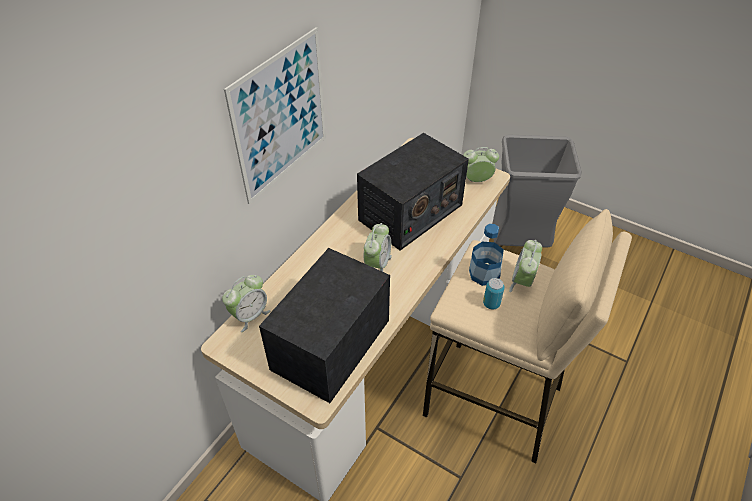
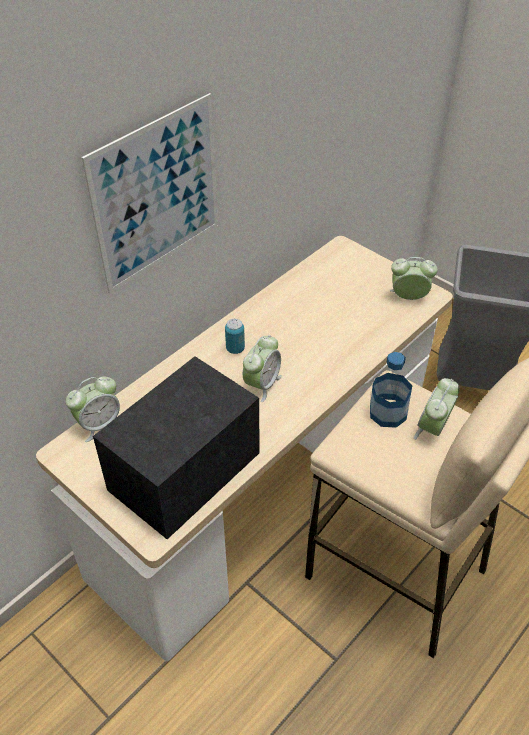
camera: 10 degrees right, 0 degrees up
radio [357,133,469,251] -> none
can [483,278,505,309] -> can moved to [225,319,245,354]

